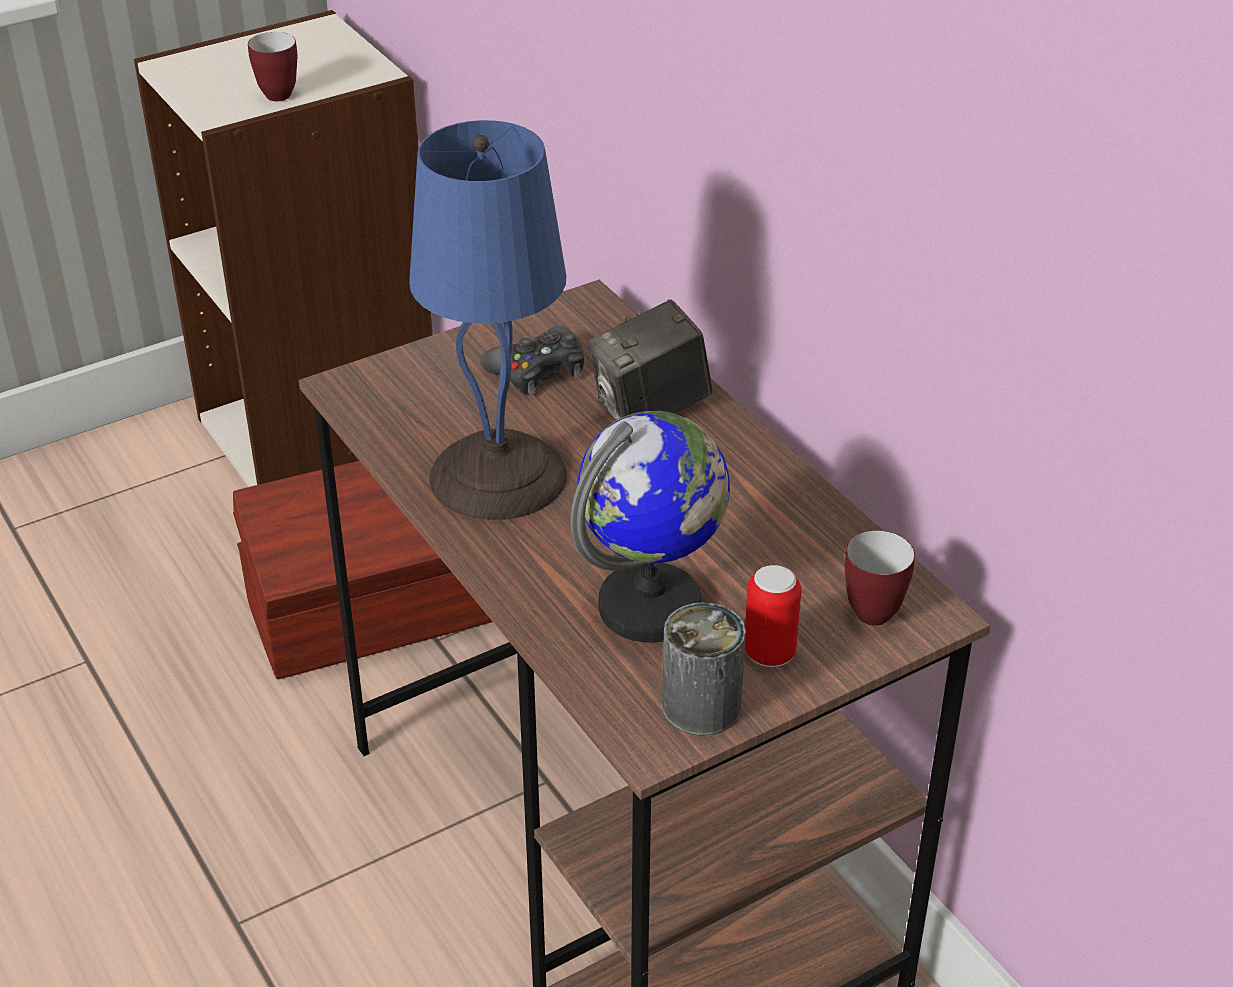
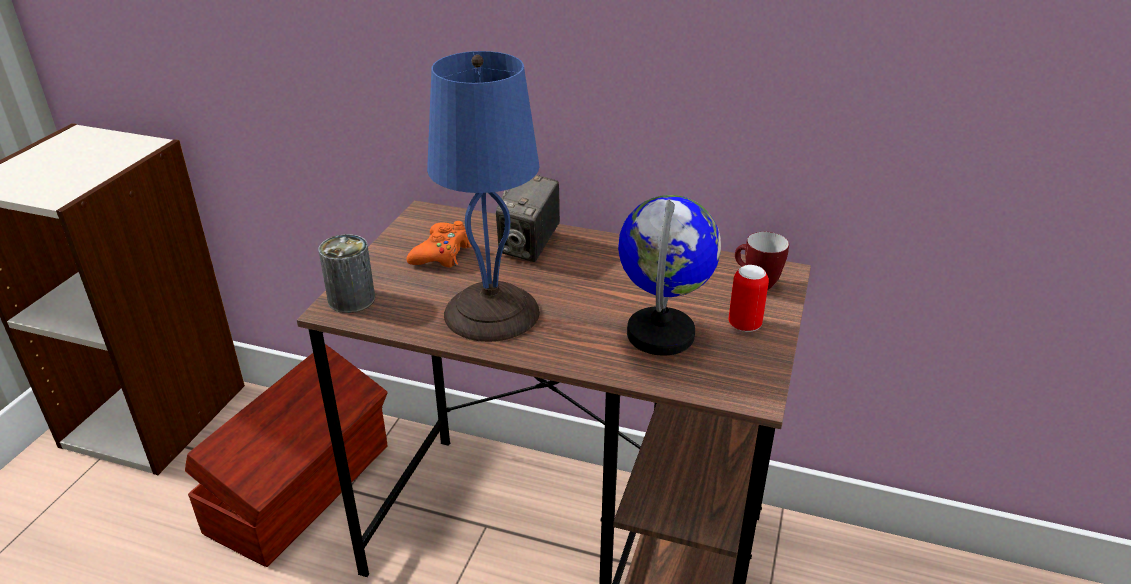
camera: 40 degrees left, 5 degrees down
mug [248,32,297,101] -> none
black game controller [480,326,584,395] -> orange game controller [407,221,472,267]
can [662,602,746,736] -> can moved to [318,234,375,313]

